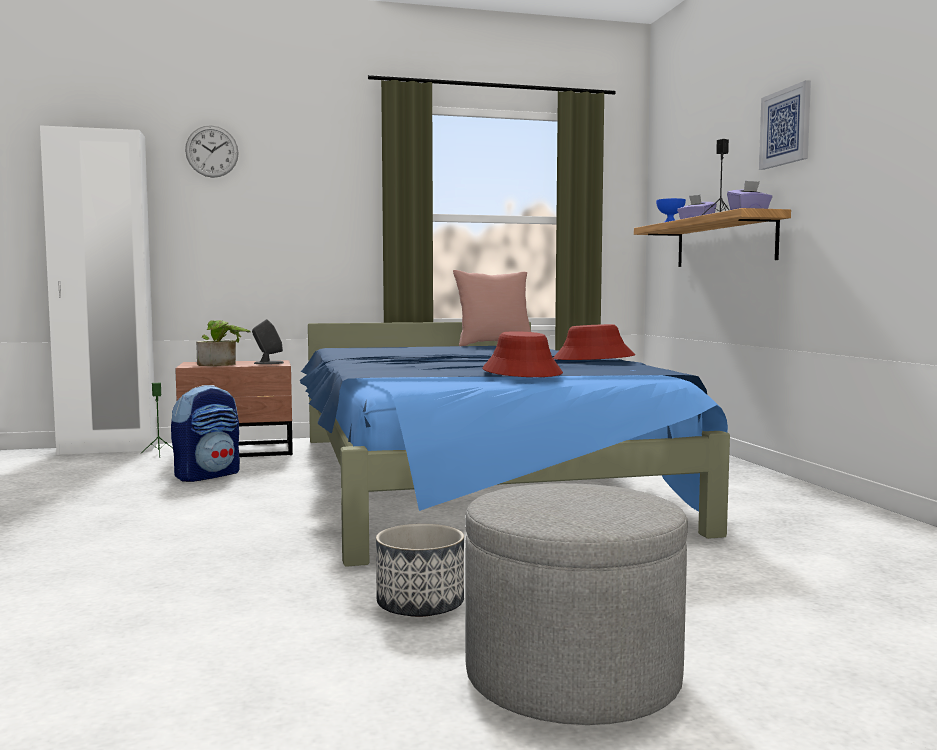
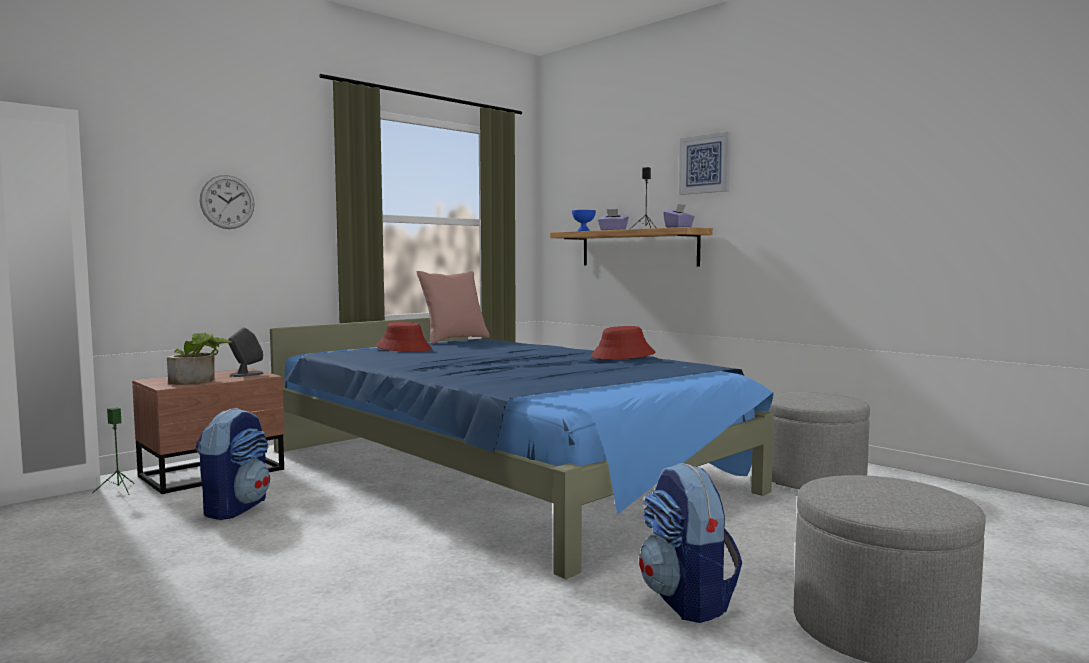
camera: 30 degrees left, 0 degrees up
wall clock [185,125,239,178] -> wall clock moved to [200,175,255,229]
planter [376,524,464,617] -> backpack [639,463,742,623]
red hat [482,331,563,377] -> red hat moved to [376,322,432,352]
none -> grey ottoman [769,392,870,489]

